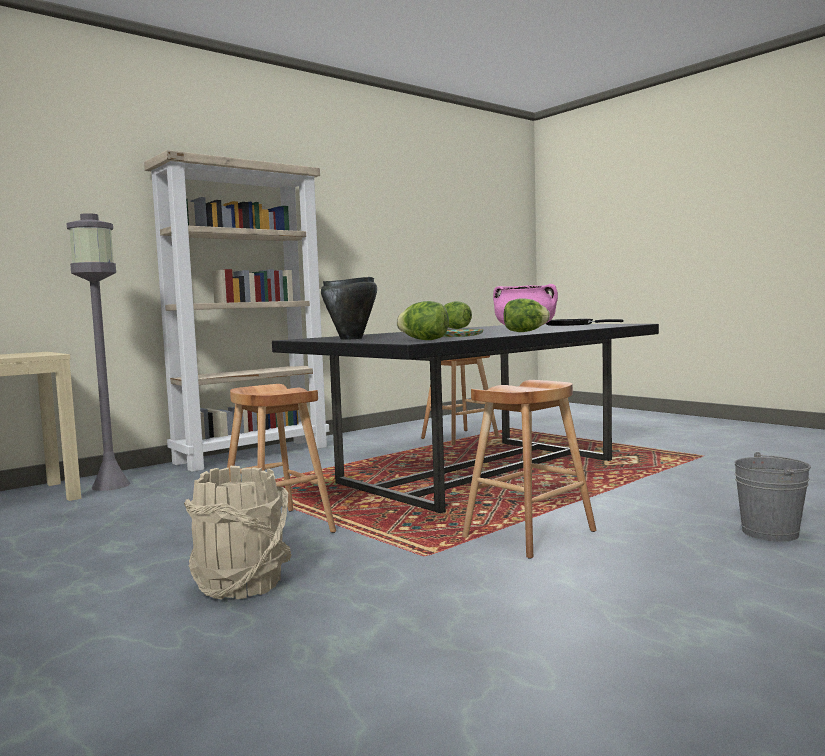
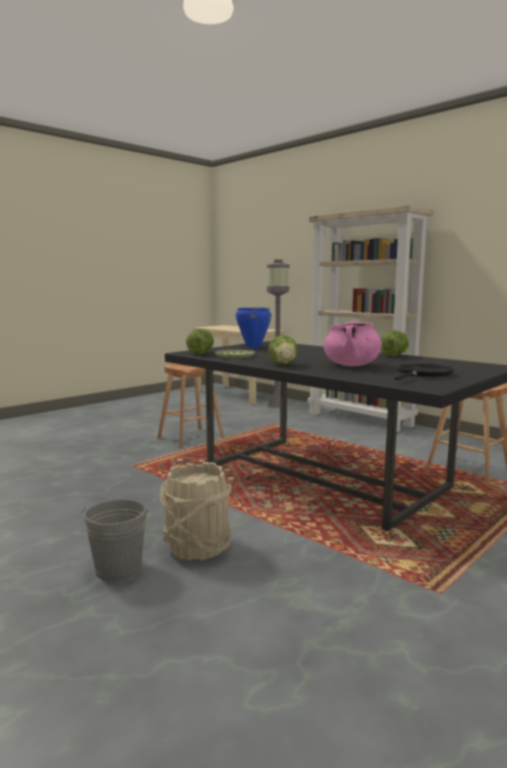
camera: 85 degrees right, 5 degrees up
beige bucket [184,466,292,599] -> beige bucket moved to [160,462,233,560]
black cooking pot [321,277,377,340] -> blue cooking pot [236,307,272,348]
brown stool [462,380,596,559] -> none

